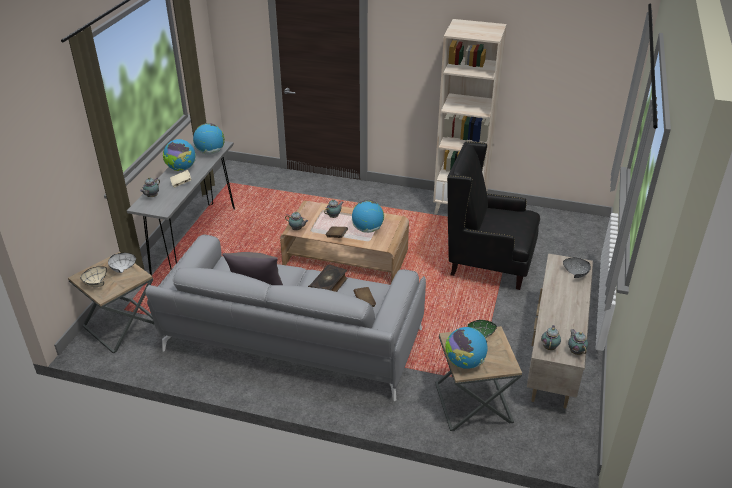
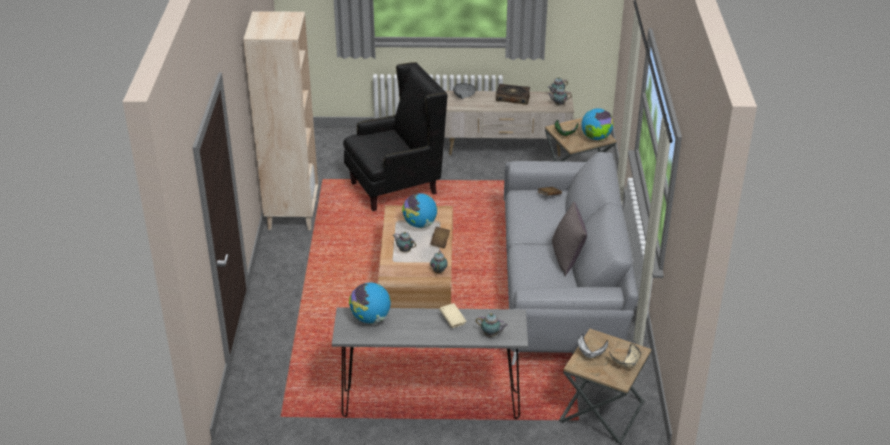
camera: 105 degrees left, 0 degrees up
globe [163,139,196,171] -> none
book [308,264,348,292] -> book moved to [496,84,530,105]
black armchair [447,142,540,290] -> black armchair turned 120 degrees counterclockwise [343,62,448,211]

